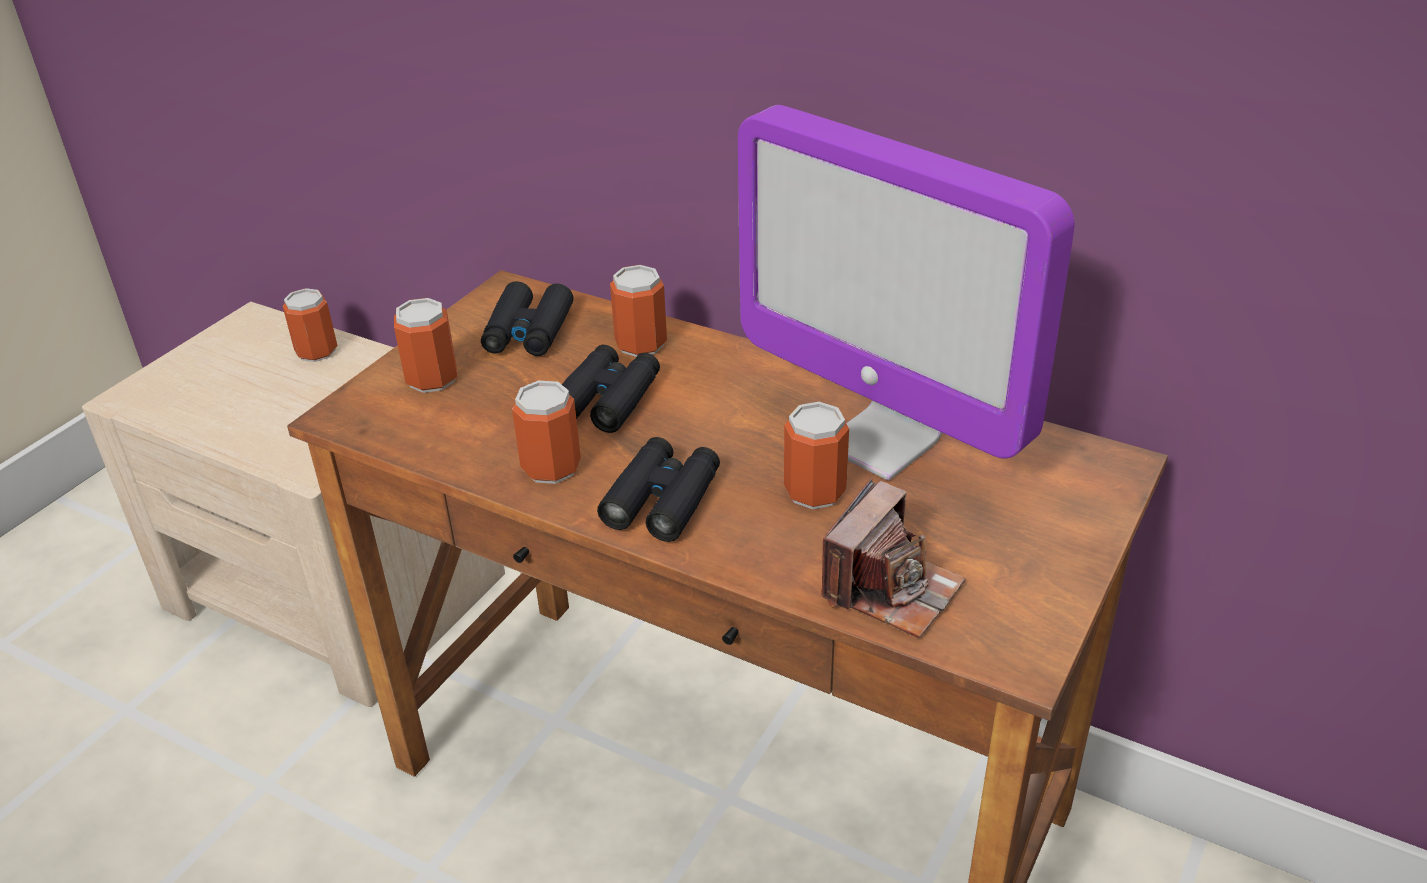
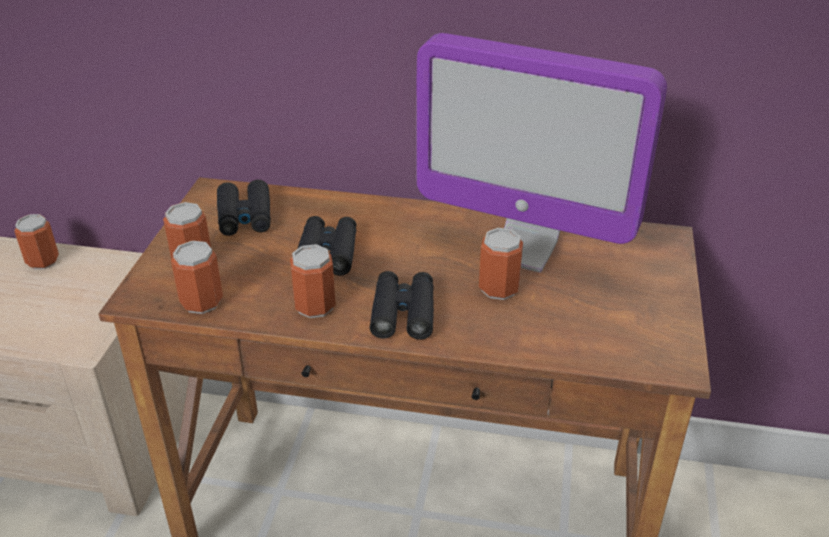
camera: 20 degrees left, 0 degrees up
can [610,265,667,357] -> can moved to [171,241,223,314]
camera [821,479,966,638] -> none

